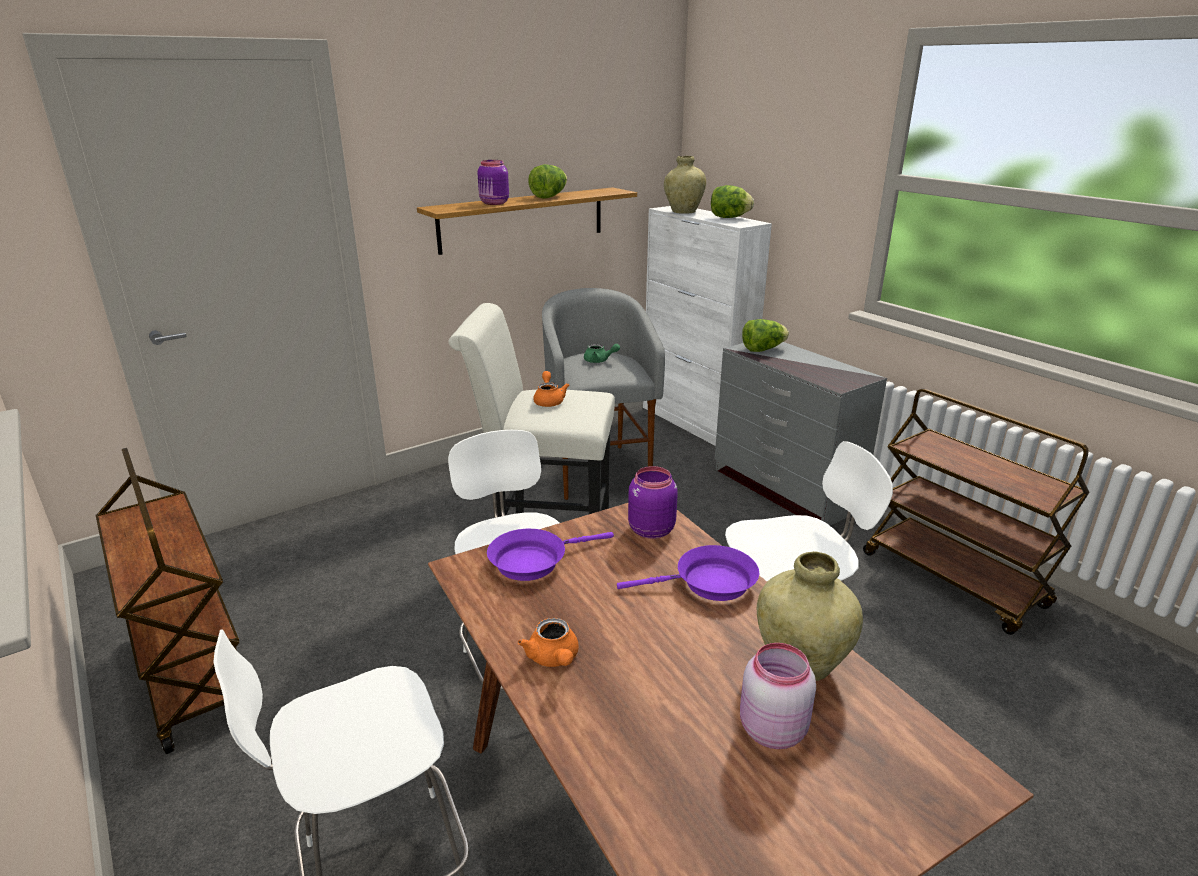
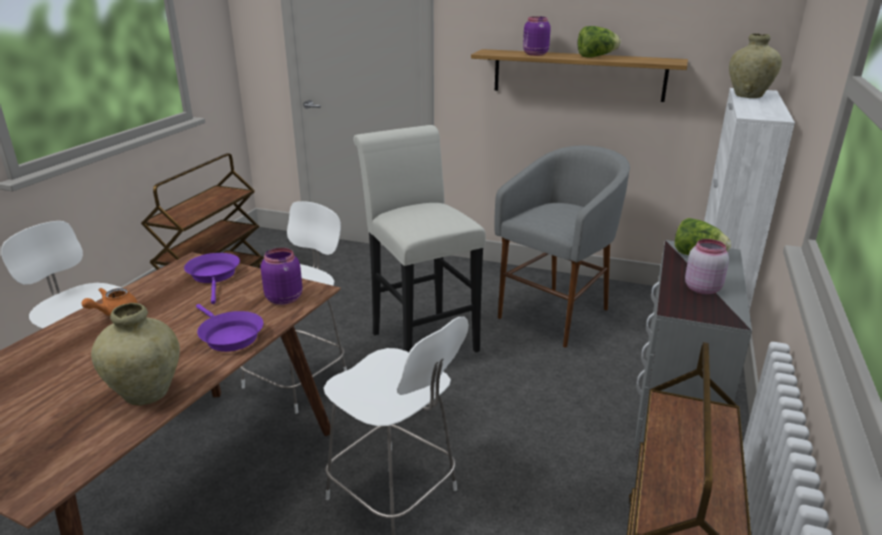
camera: 55 degrees right, 0 degrees up
purple frying pan [487,529,614,581] -> purple frying pan turned 45 degrees clockwise [184,253,240,304]
orange teapot [533,371,569,407] -> none
green teapot [584,344,620,363] -> none
lettuce [711,185,754,218] -> none
pink jar [740,643,816,749] -> pink jar moved to [685,239,729,294]

